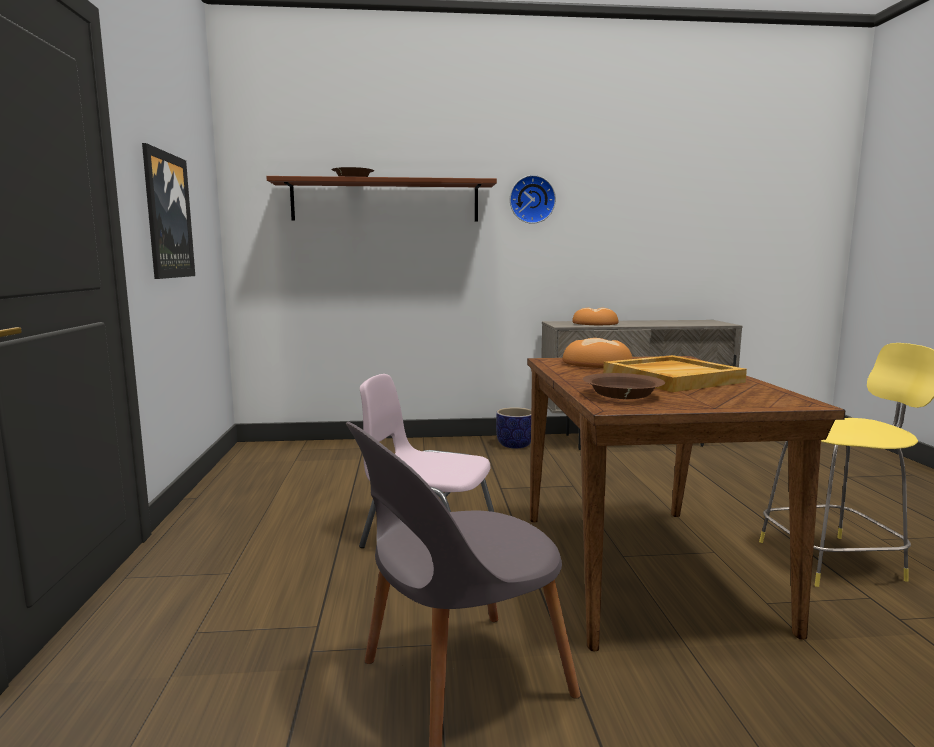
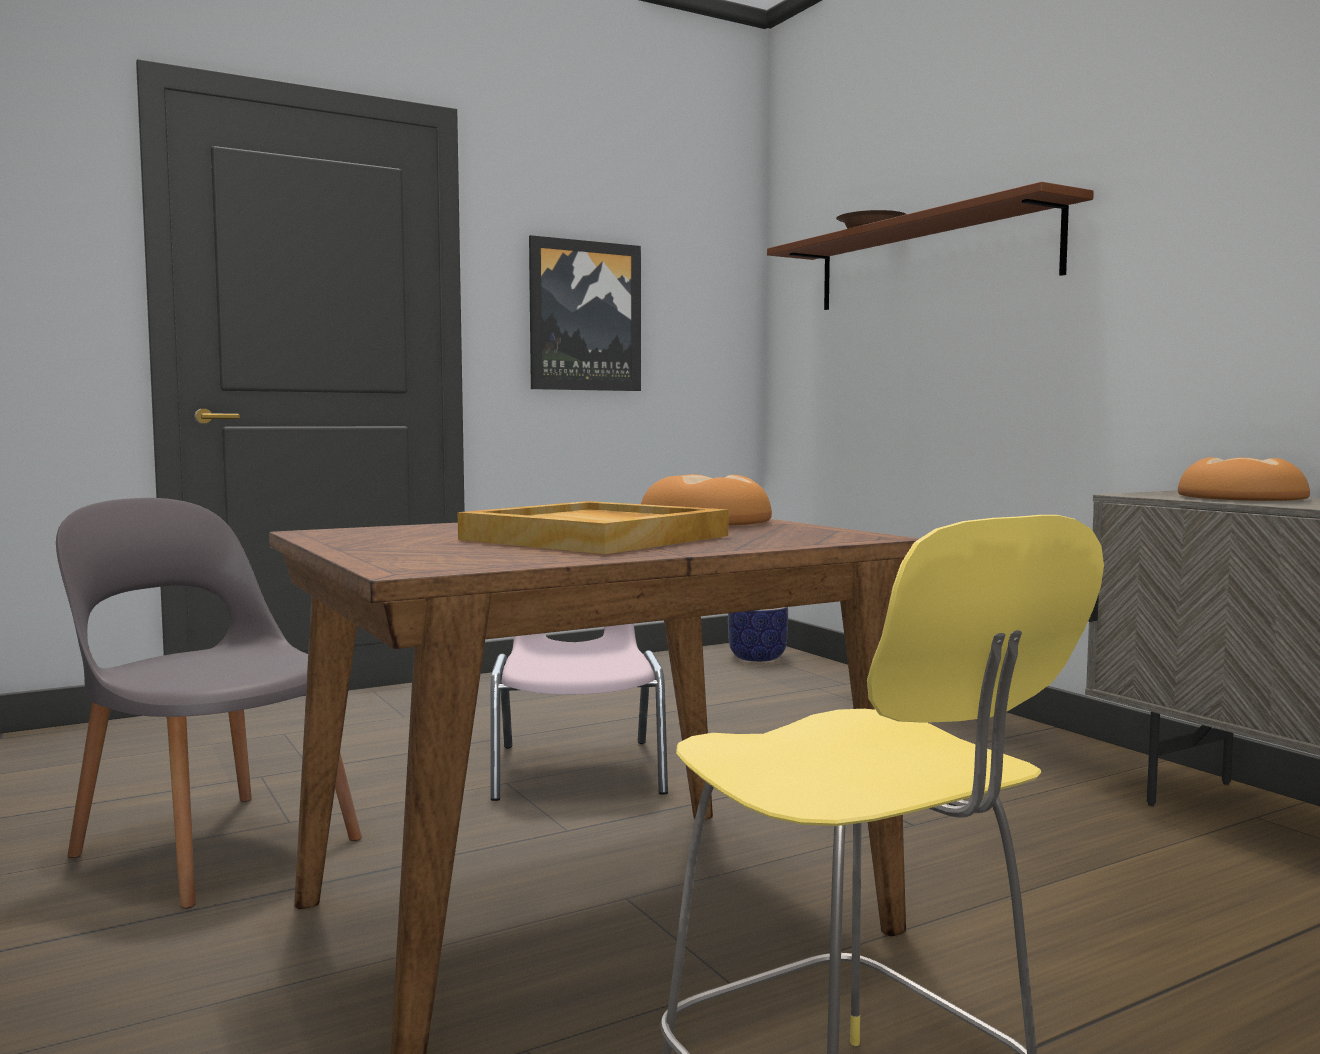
camera: 65 degrees right, 5 degrees down
planter [496,407,531,449] -> planter moved to [728,607,788,662]
wall clock [510,175,556,224] -> none
brown bowl [583,373,665,399] -> none

